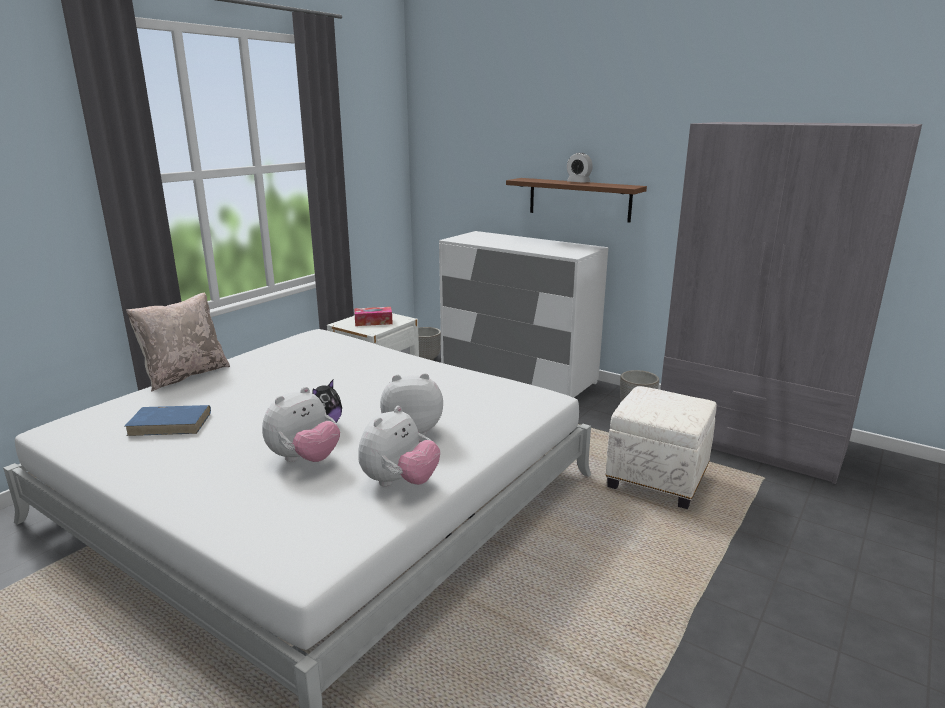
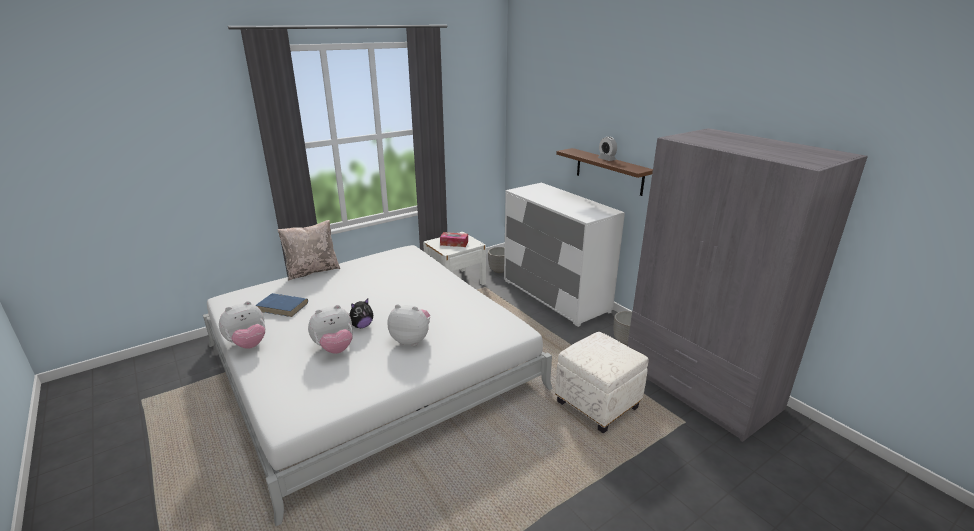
camera: 20 degrees right, 5 degrees up
plush toy [358,406,440,487] -> plush toy moved to [219,301,265,349]

